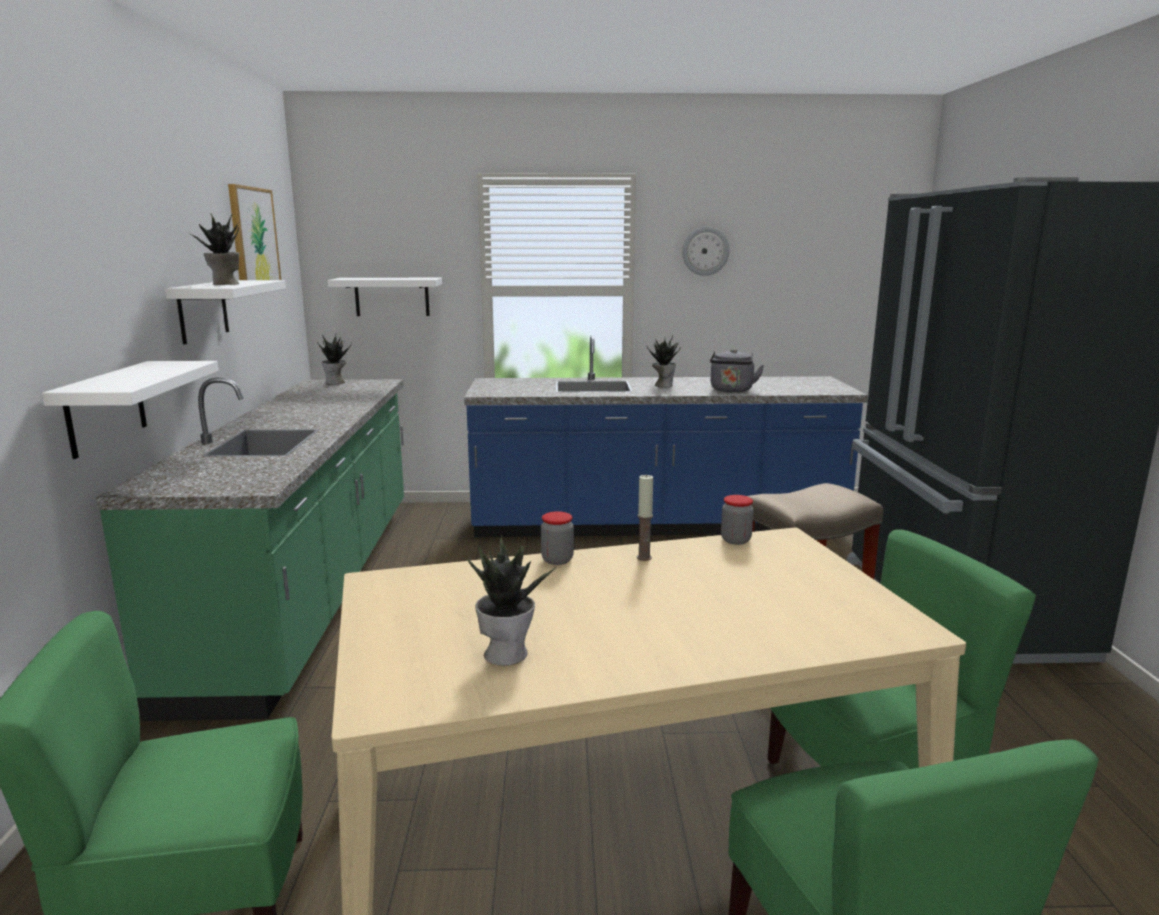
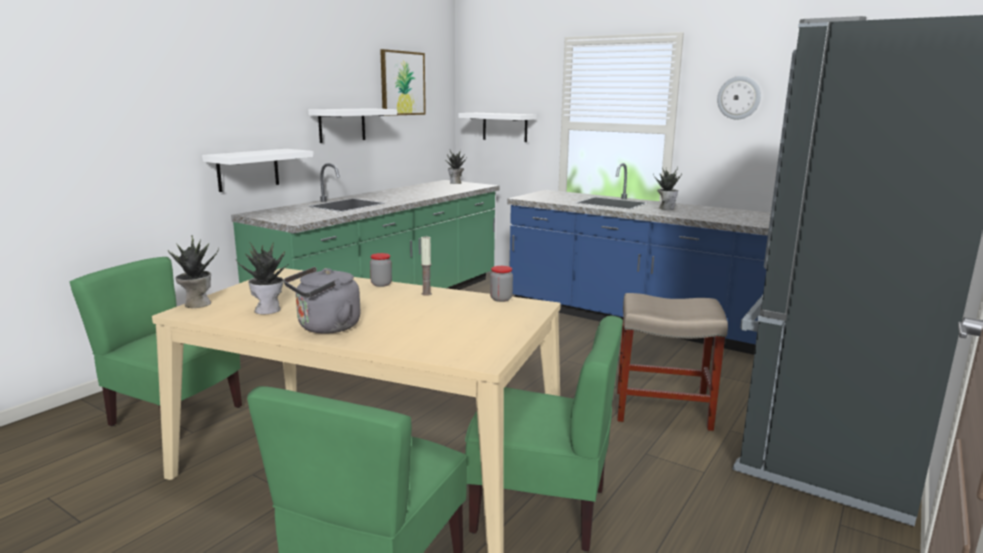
camera: 35 degrees right, 0 degrees up
potted plant [188,213,239,285] -> potted plant moved to [168,235,219,308]
grey kettle [710,349,764,393] -> grey kettle moved to [284,267,361,334]

